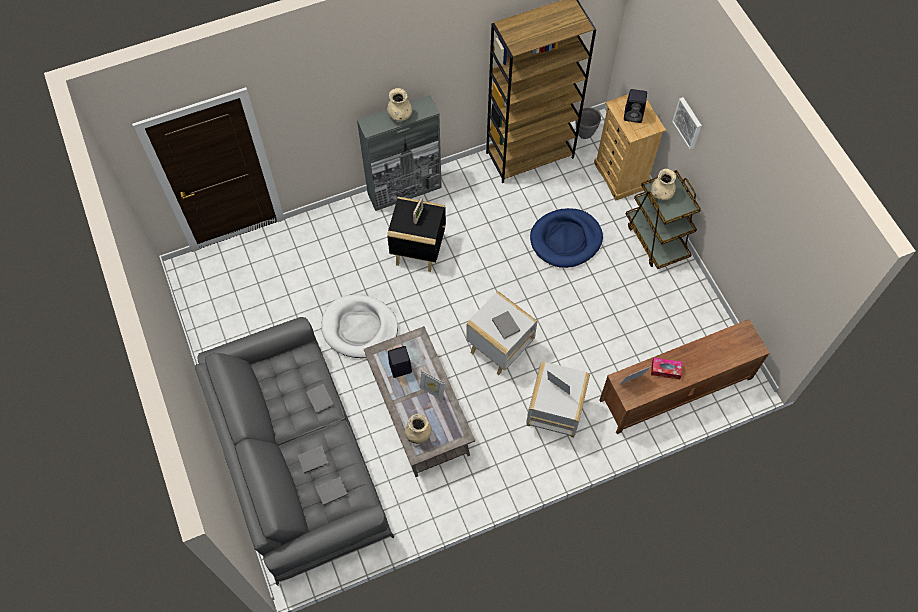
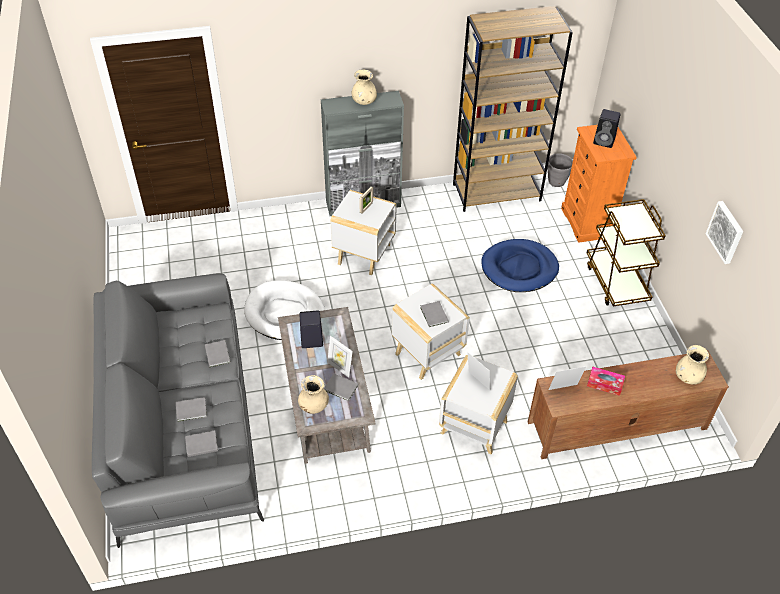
camera: 10 degrees right, 15 degrees down
black side table [387,197,446,272] -> white side table [330,190,397,275]
beige dresser [594,94,666,201] -> orange dresser [561,125,637,243]
beige vase [651,169,676,201] -> beige vase moved to [676,345,709,385]
picture [672,97,702,149] -> picture moved to [706,201,743,264]
none -> grey book [324,374,359,401]

